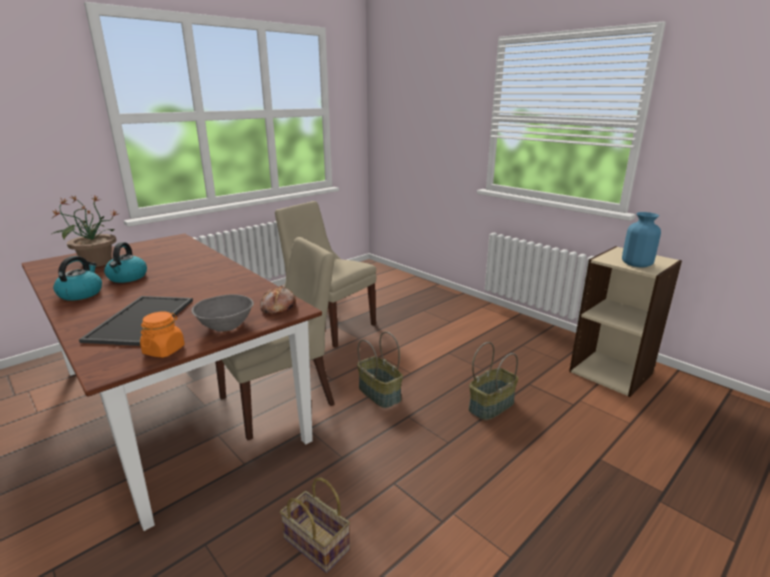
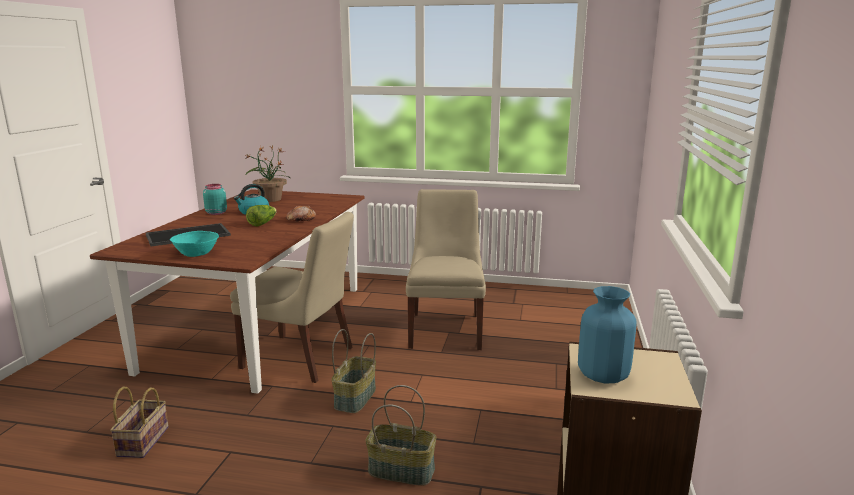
camera: 55 degrees right, 5 degrees down
kettle [53,256,102,301] -> turquoise jar [203,184,227,215]
orange jar [140,311,185,358] -> none
grey bowl [192,294,254,332] -> turquoise bowl [170,231,219,257]
bread [260,285,296,314] -> bread moved to [286,206,316,222]
none -> lettuce [246,205,277,226]

